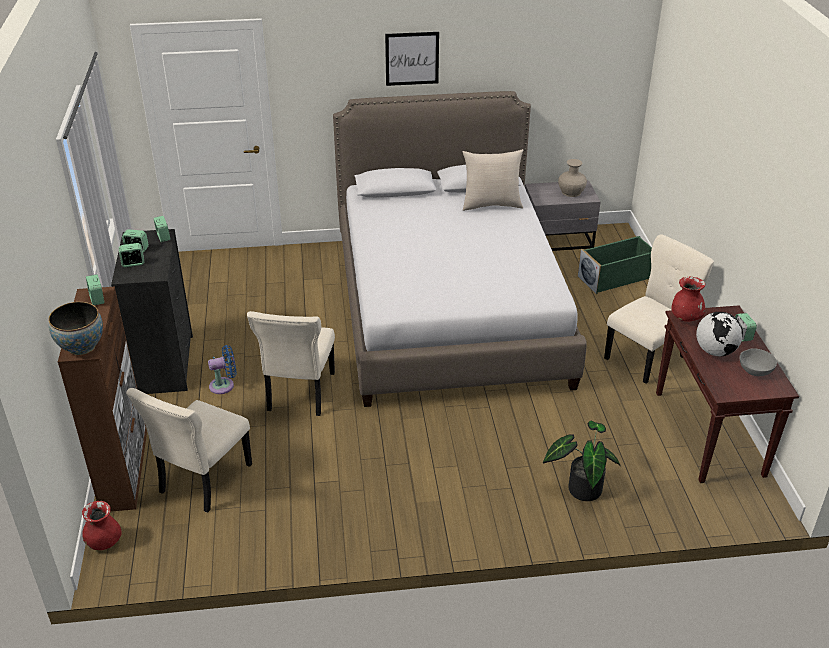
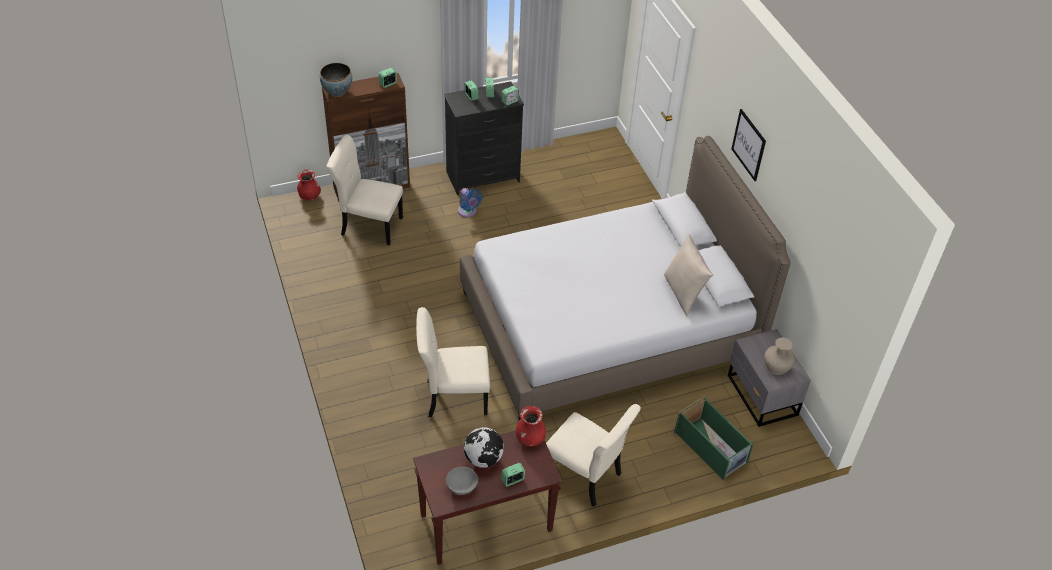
camera: 75 degrees right, 10 degrees up
beige chair [247,311,335,416] -> beige chair moved to [416,307,490,417]
potted plant [543,421,621,501] -> none

